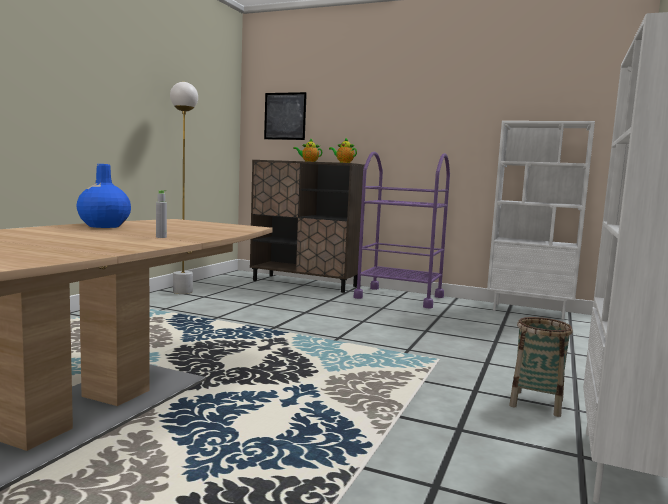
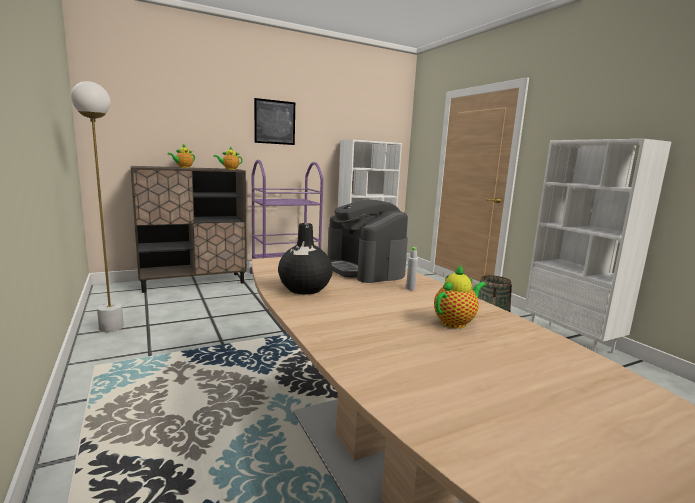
camera: 50 degrees left, 5 degrees up
blue vase [76,164,131,228] -> black vase [278,223,333,294]
picture [264,92,307,140] -> picture moved to [254,98,295,145]
none -> coffee machine [328,200,408,283]
none -> teapot [434,265,486,328]

